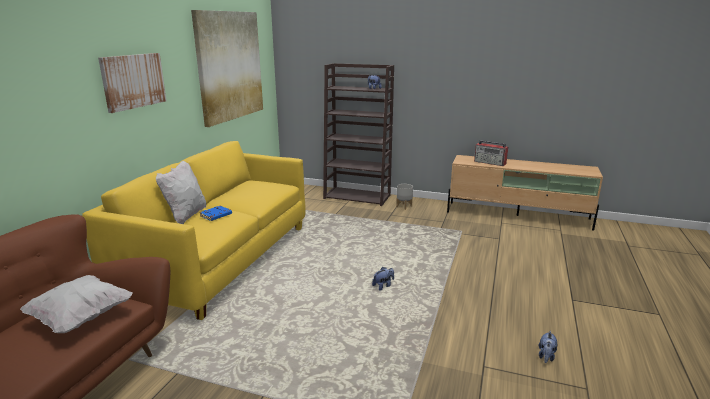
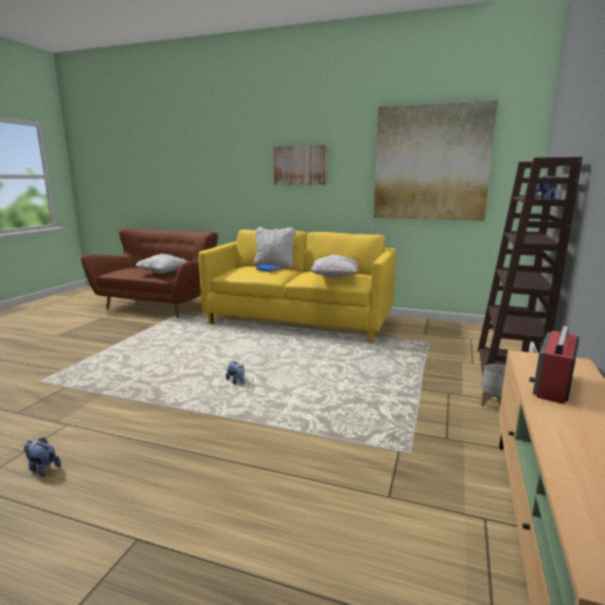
camera: 90 degrees right, 5 degrees down
none -> white pillow [310,255,359,278]

